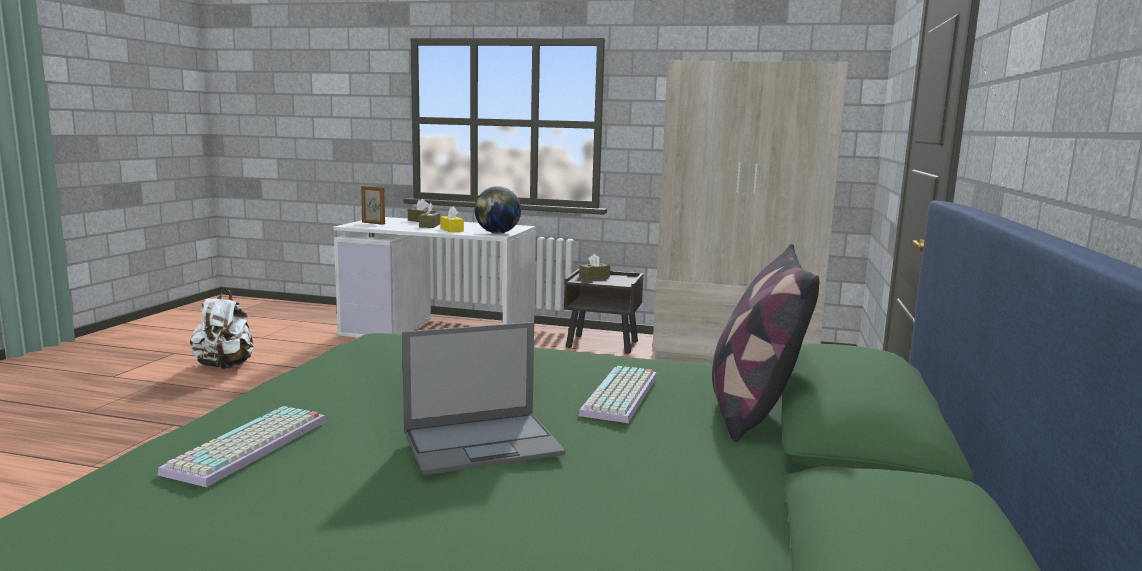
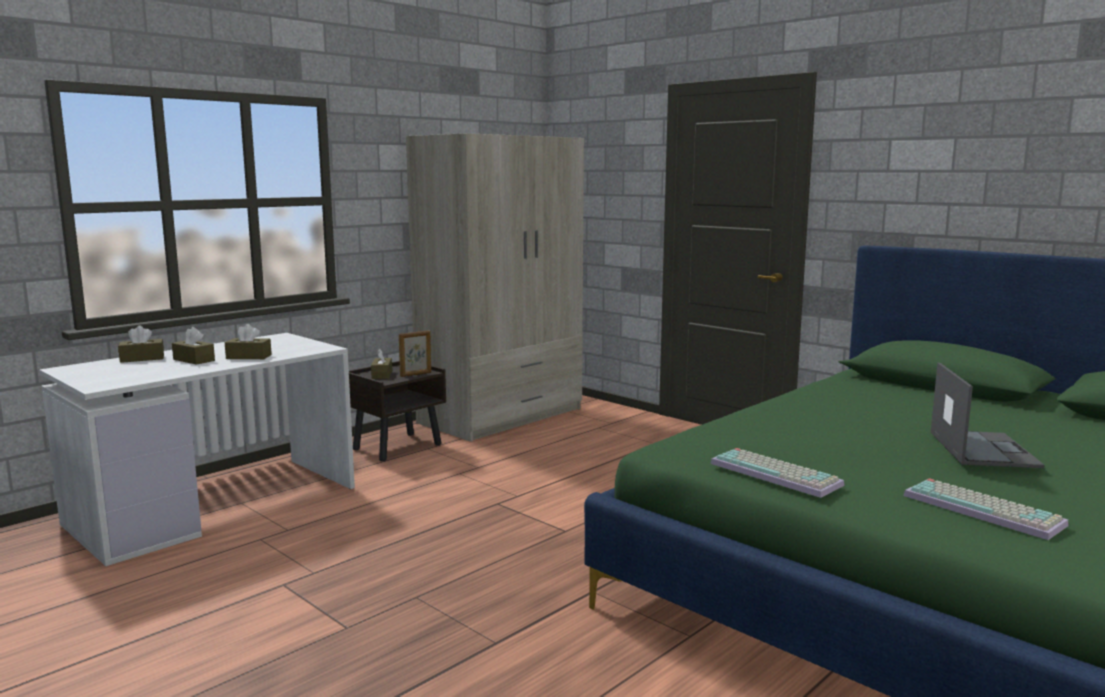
camera: 60 degrees left, 0 degrees up
white backpack [190,290,254,369] -> none
picture frame [361,186,385,225] -> picture frame moved to [399,330,431,377]
yellow tissue box [440,206,464,232] -> brown tissue box [225,324,272,359]
globe [475,186,521,234] -> none
keyboard [578,366,657,423] -> keyboard moved to [710,448,845,498]
pillow [712,244,819,442] -> none

